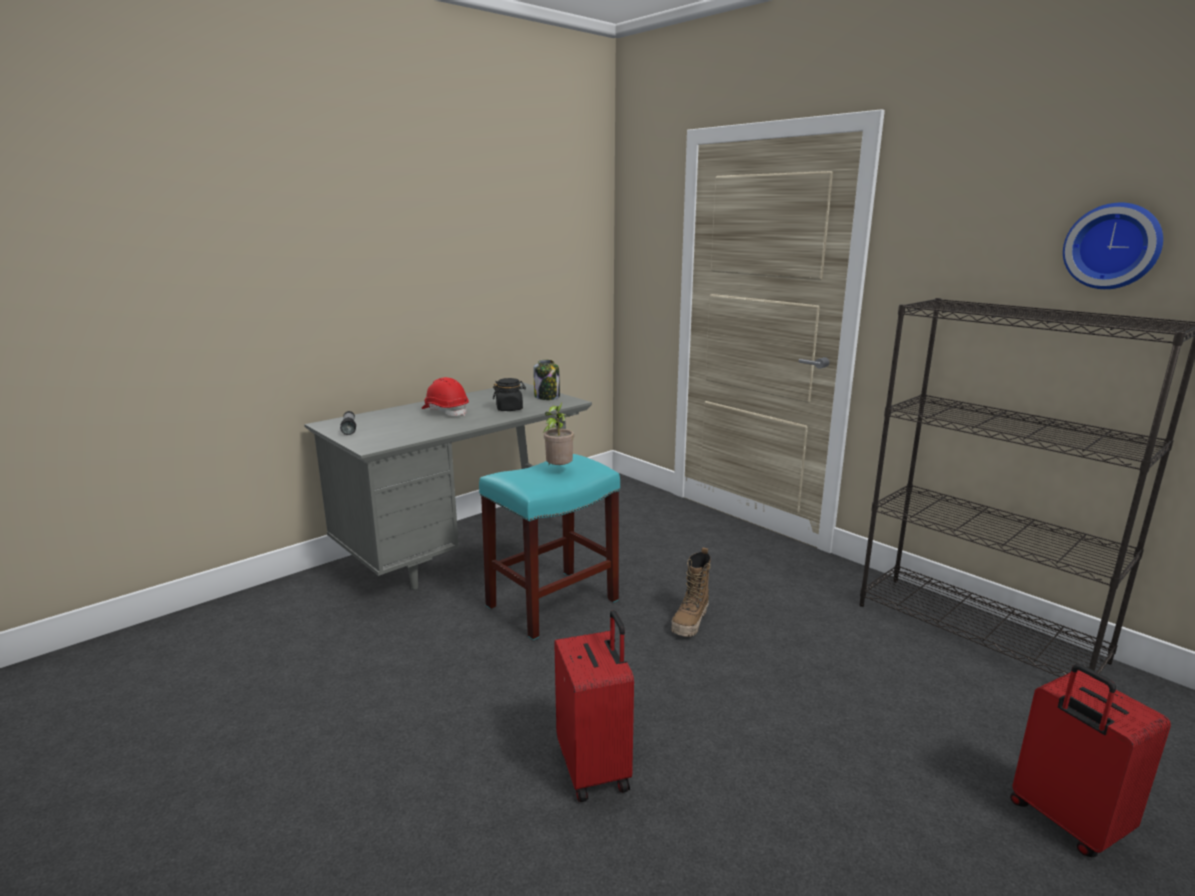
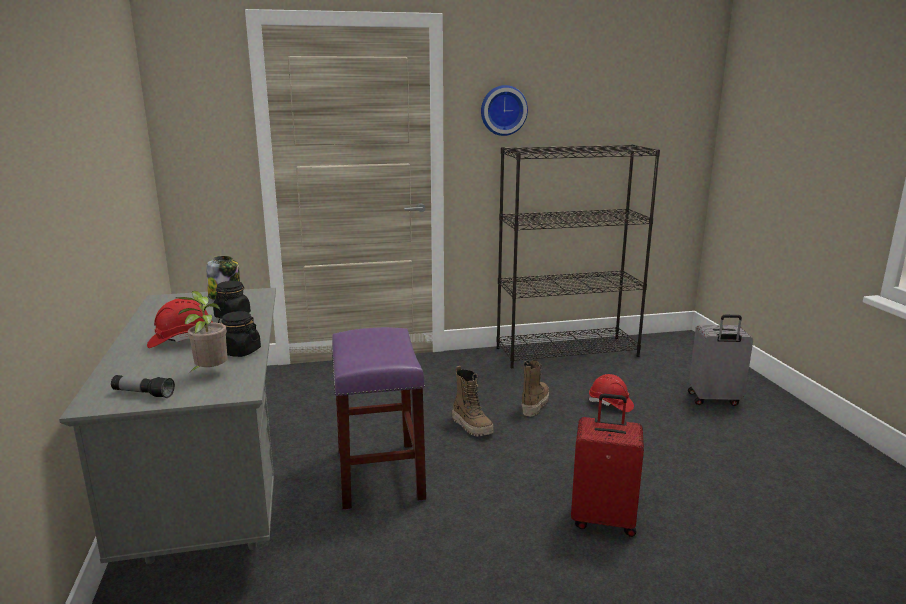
camera: 60 degrees left, 0 degrees up
turquoise stool [479,454,620,640] -> purple stool [332,327,426,510]
potted plant [543,401,574,465] -> potted plant moved to [176,291,227,372]
red suitcase [1010,664,1171,857] -> grey suitcase [688,315,753,406]
wall clock [1063,203,1163,289] -> wall clock moved to [481,85,528,136]
none -> black jar [218,311,261,357]
none -> boot [522,360,549,417]
none -> red hard hat [589,374,634,412]

